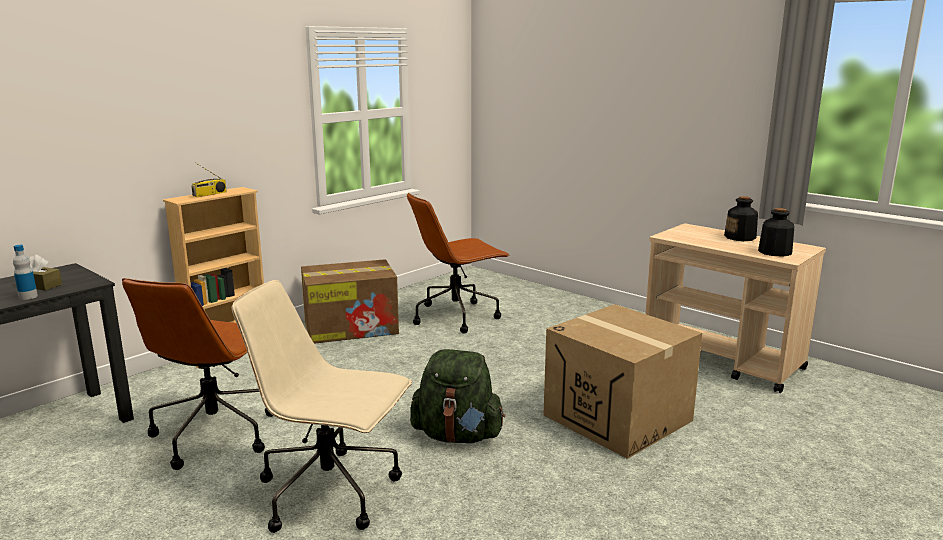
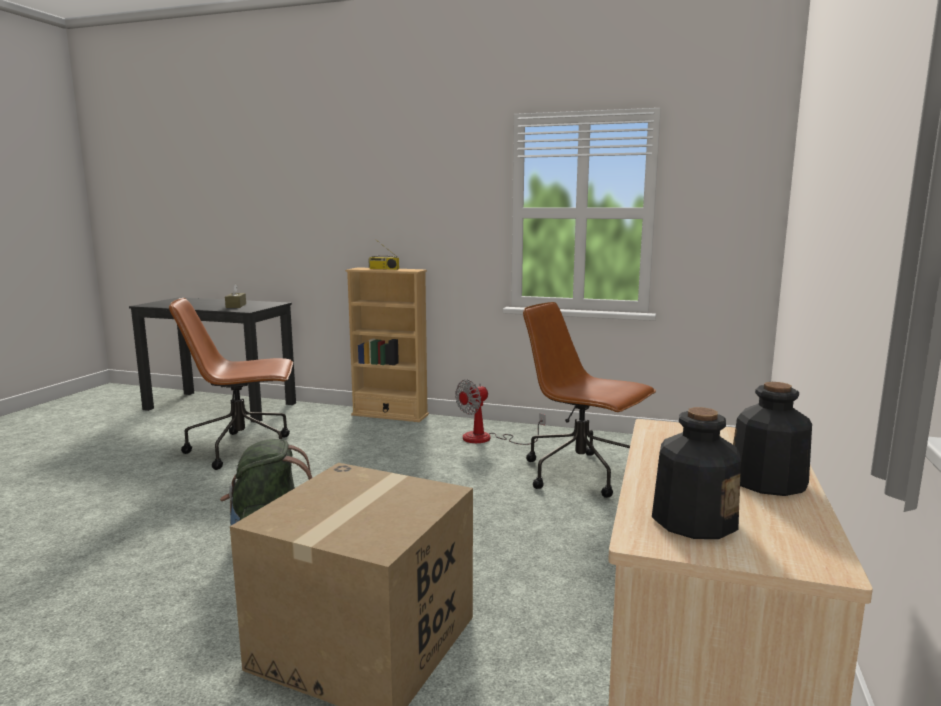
camera: 65 degrees right, 5 degrees down
bottle [13,245,38,300] -> none
beige office chair [232,280,412,533] -> none
cardboard box [301,259,399,344] -> fan [455,379,545,445]

